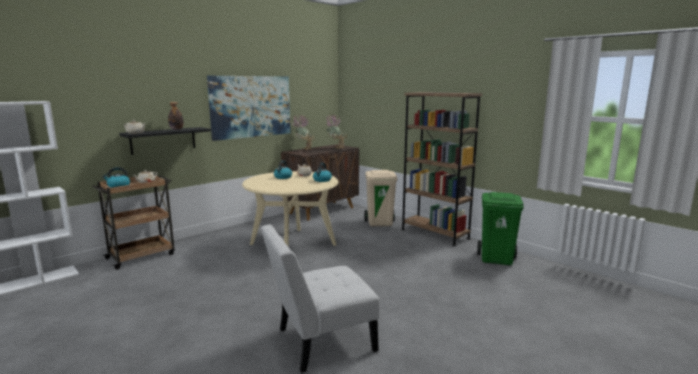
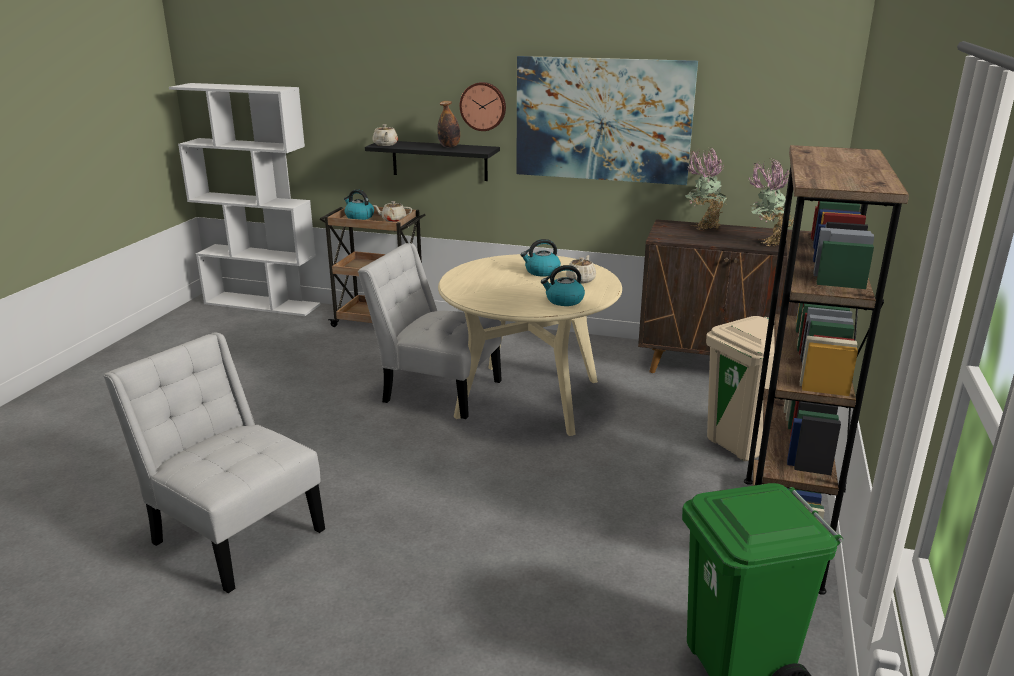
camera: 60 degrees right, 10 degrees up
none -> white chair [358,243,502,419]
none -> wall clock [460,82,506,131]

